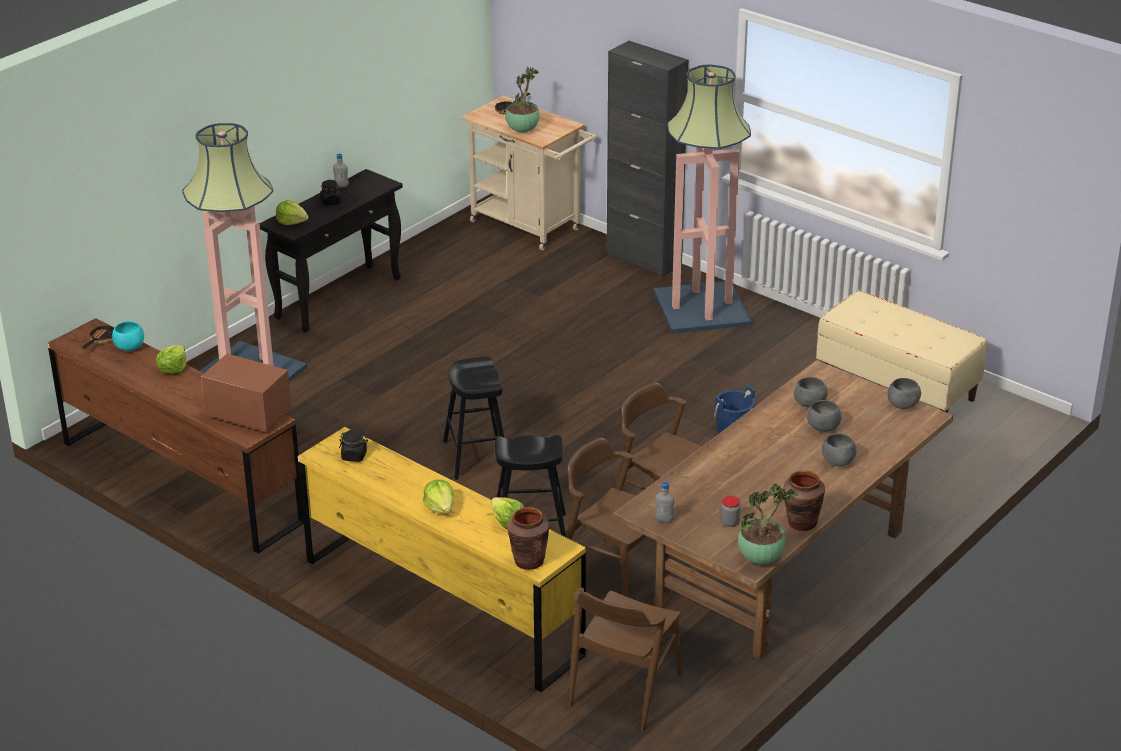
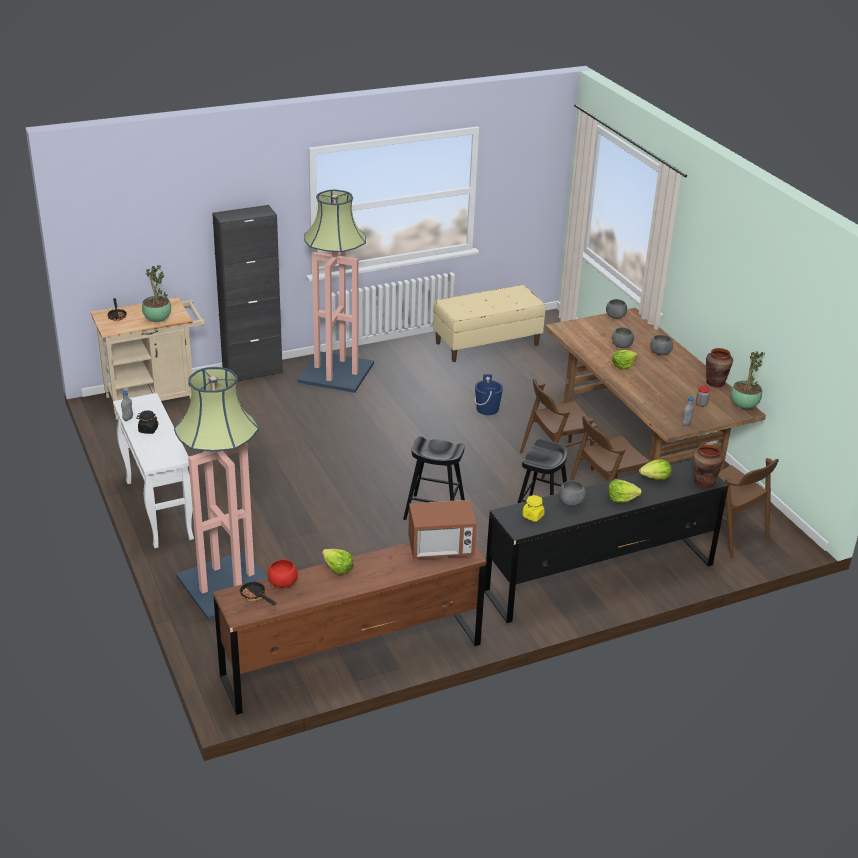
camera: 65 degrees left, 0 degrees up
turquoise bowl [112,321,144,351] -> red bowl [268,559,298,588]
microwave [201,354,292,432] -> microwave turned 150 degrees counterclockwise [408,500,477,559]
black console table [260,169,403,333] -> white console table [113,393,194,548]
lettuce [276,200,309,225] -> lettuce moved to [612,350,638,370]
yellow dresser [298,427,586,692] -> black dresser [484,460,729,623]
black jar [339,430,368,462] -> yellow jar [522,495,545,522]
grey bowl [794,377,828,407] -> grey bowl moved to [559,481,586,506]

